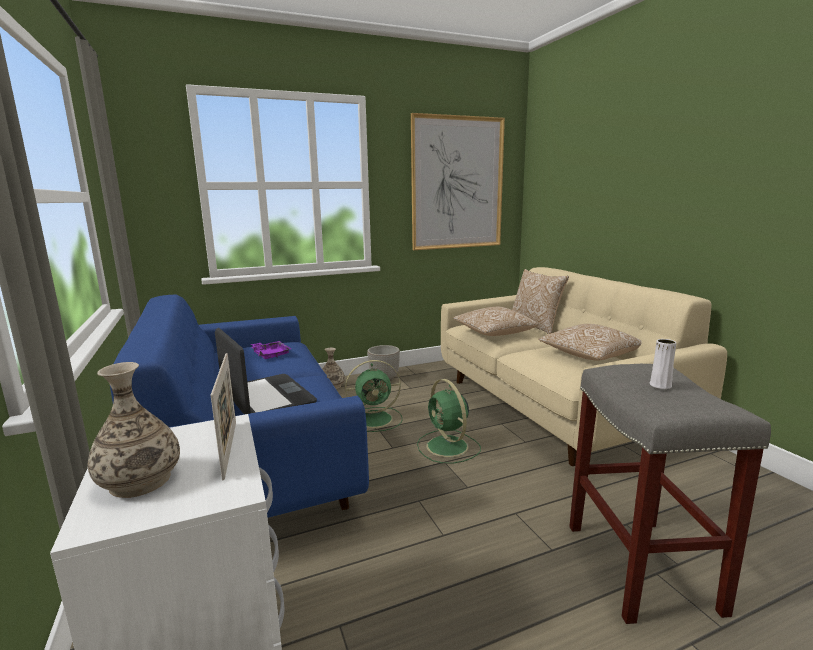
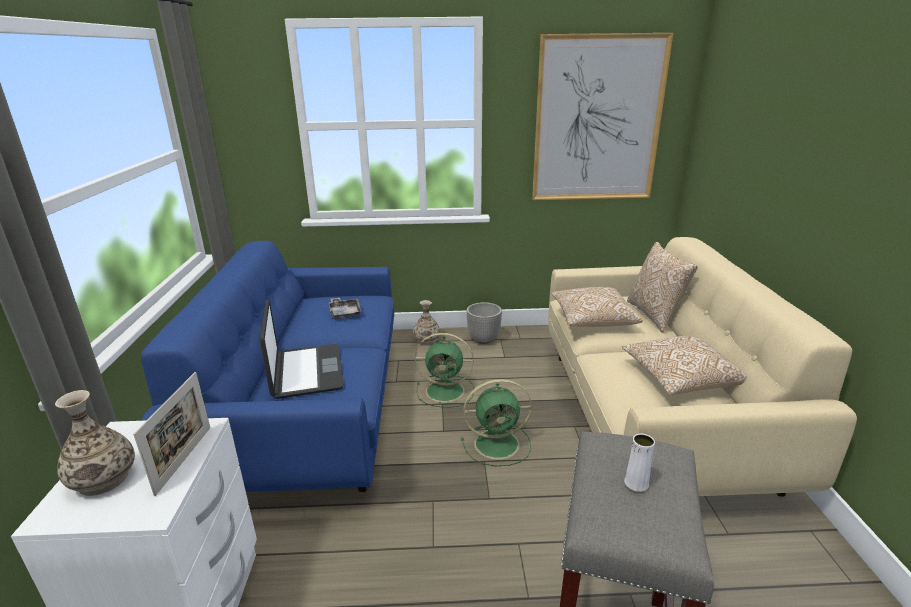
camera: 20 degrees right, 10 degrees up
purple tray [251,341,291,359] -> grey tray [328,298,362,320]
green fan [417,379,481,464] -> green fan turned 90 degrees counterclockwise [461,379,532,466]

